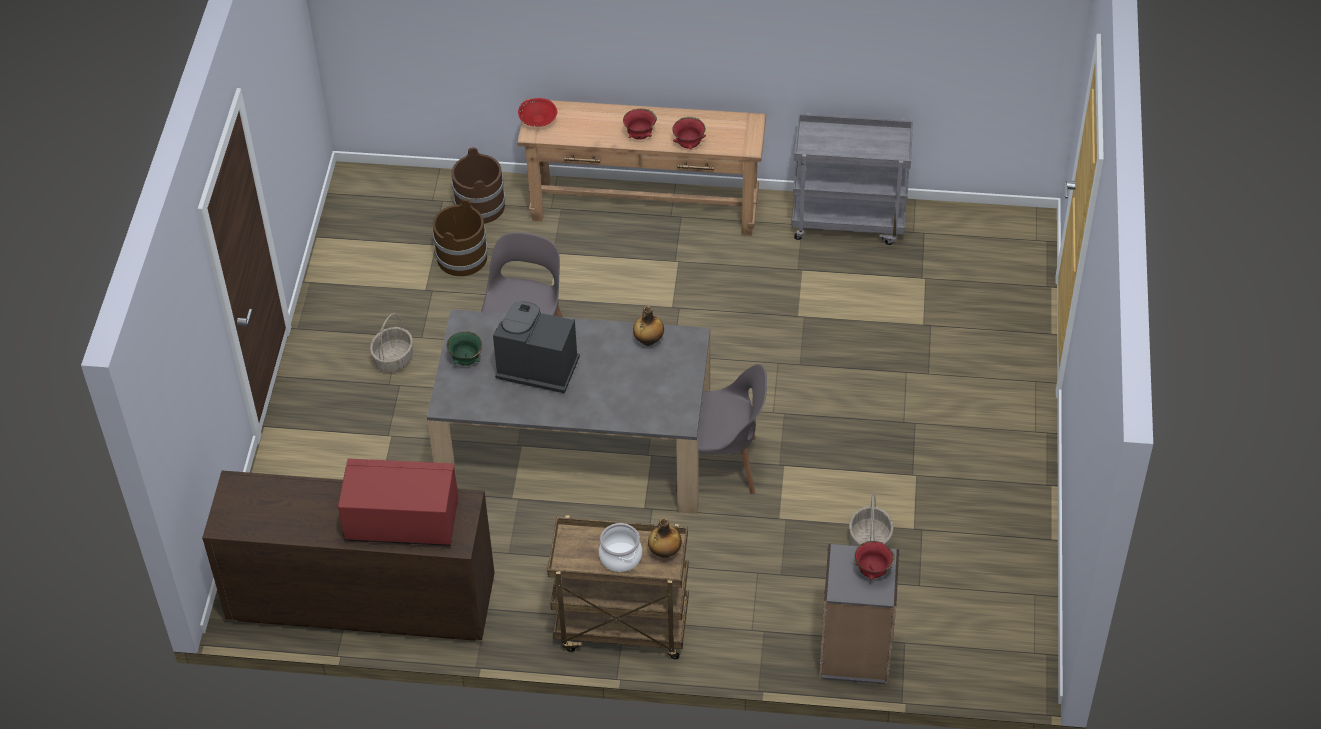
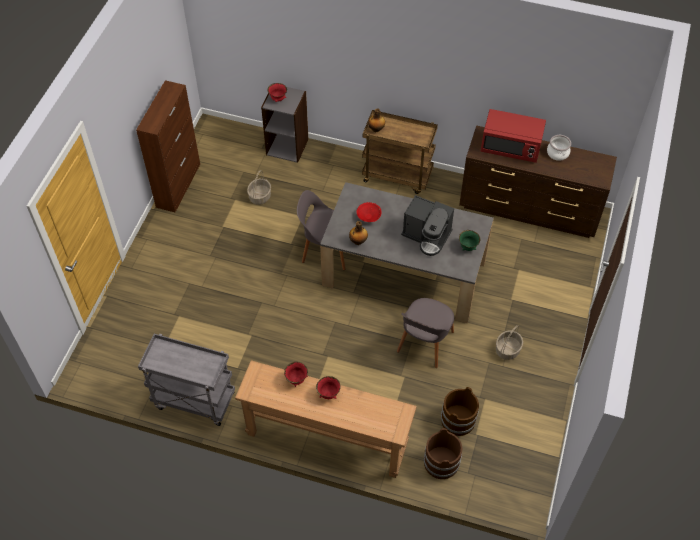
camera: 170 degrees left, 5 degrees up
red bowl [518,98,558,127] -> red bowl moved to [356,202,382,222]
cooking pot [599,523,642,572] -> cooking pot moved to [547,135,571,161]
none -> brown cabinet [136,80,200,212]

